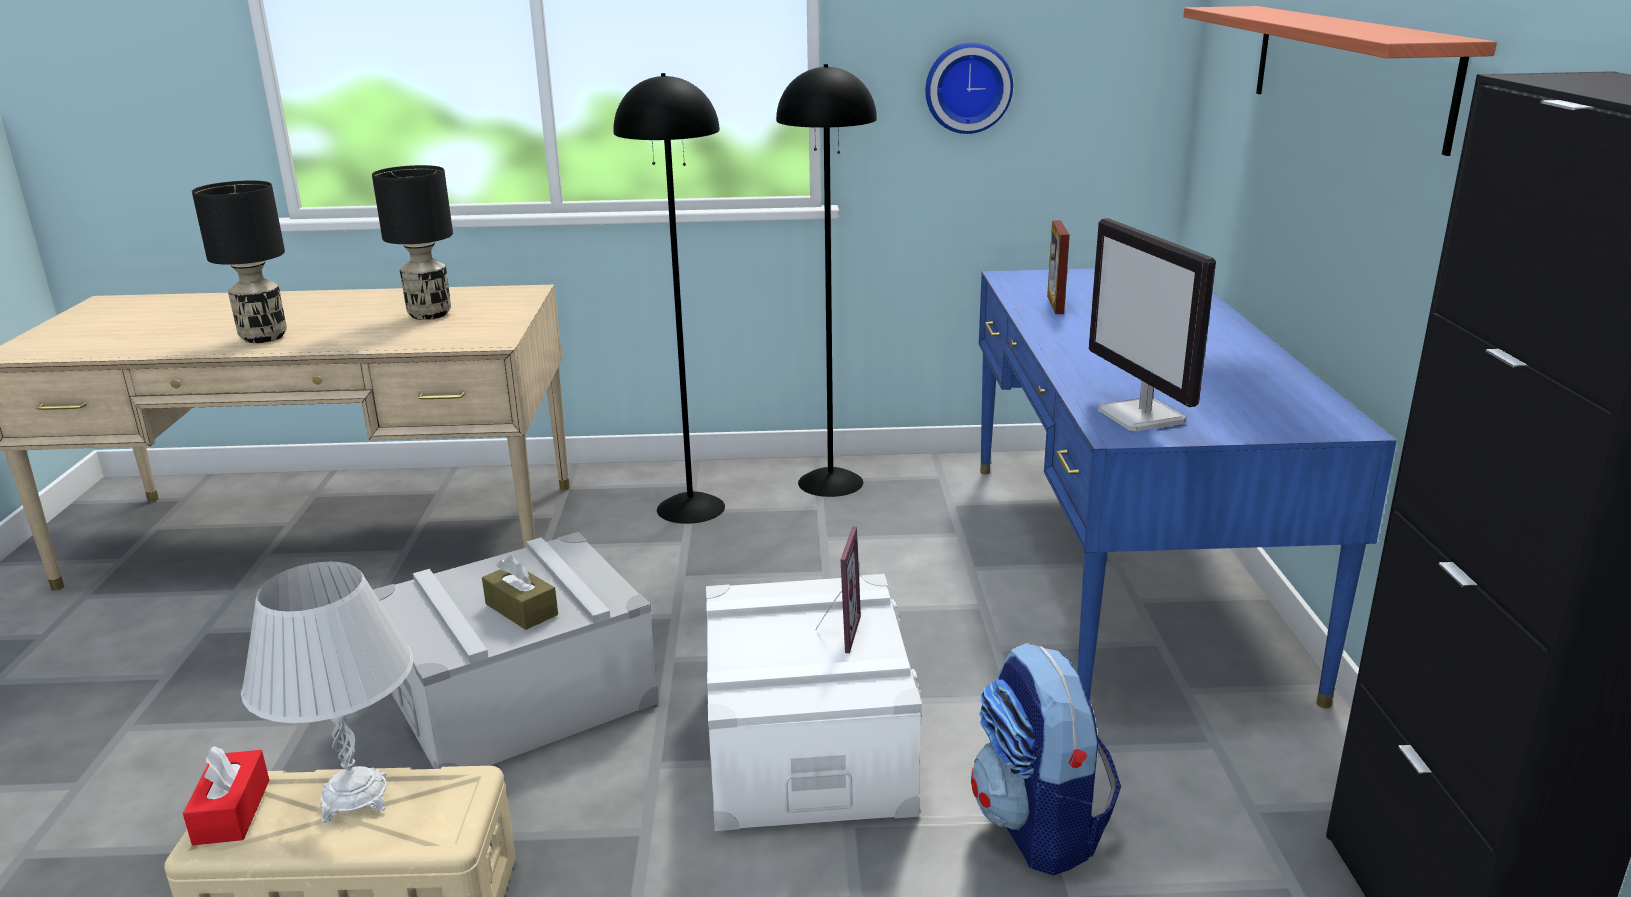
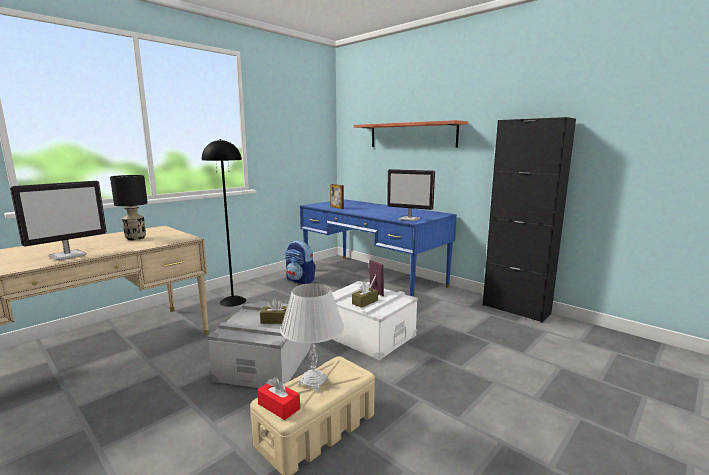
camera: 45 degrees left, 10 degrees down
black table lamp [192,180,287,343] -> monitor [10,181,107,261]
black floor lamp [776,64,877,497] -> none
wall clock [925,43,1013,134] -> none
backpack [971,642,1121,875] -> backpack moved to [285,240,316,284]
none -> brown tissue box [352,282,378,308]

